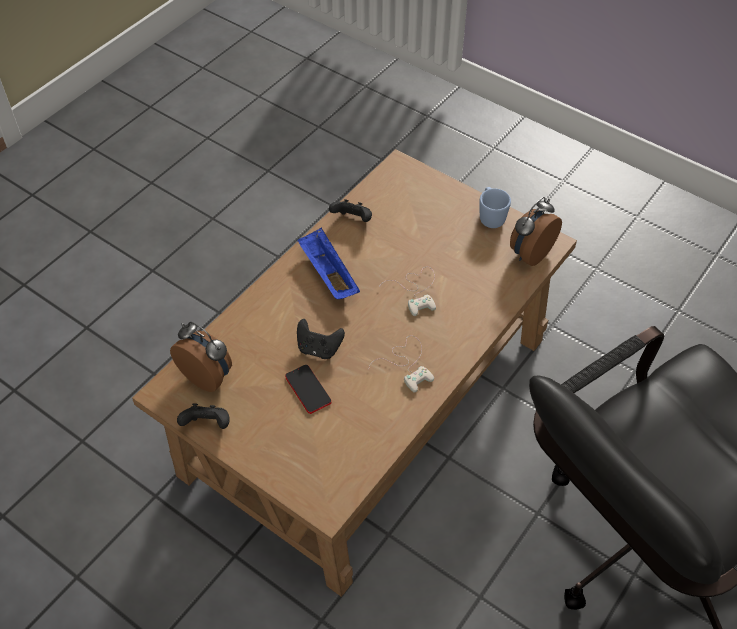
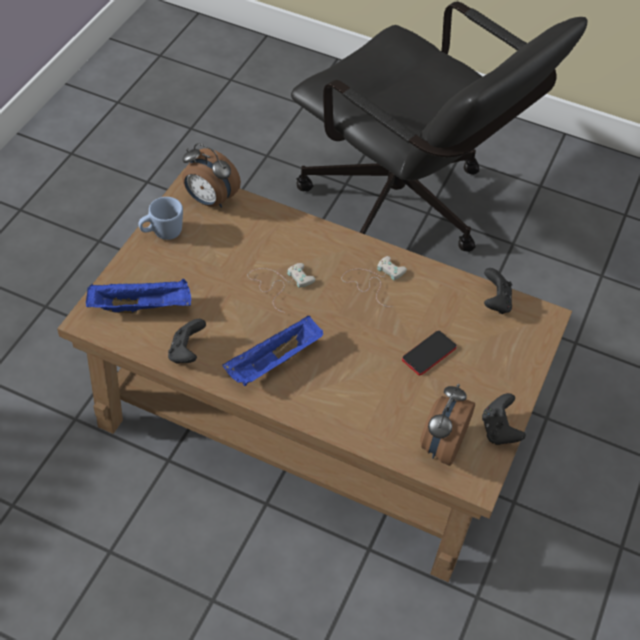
camera: 105 degrees left, 0 degrees up
black game controller [297,319,345,359] -> black game controller moved to [484,268,512,314]
none -> blue tray [86,278,191,314]

